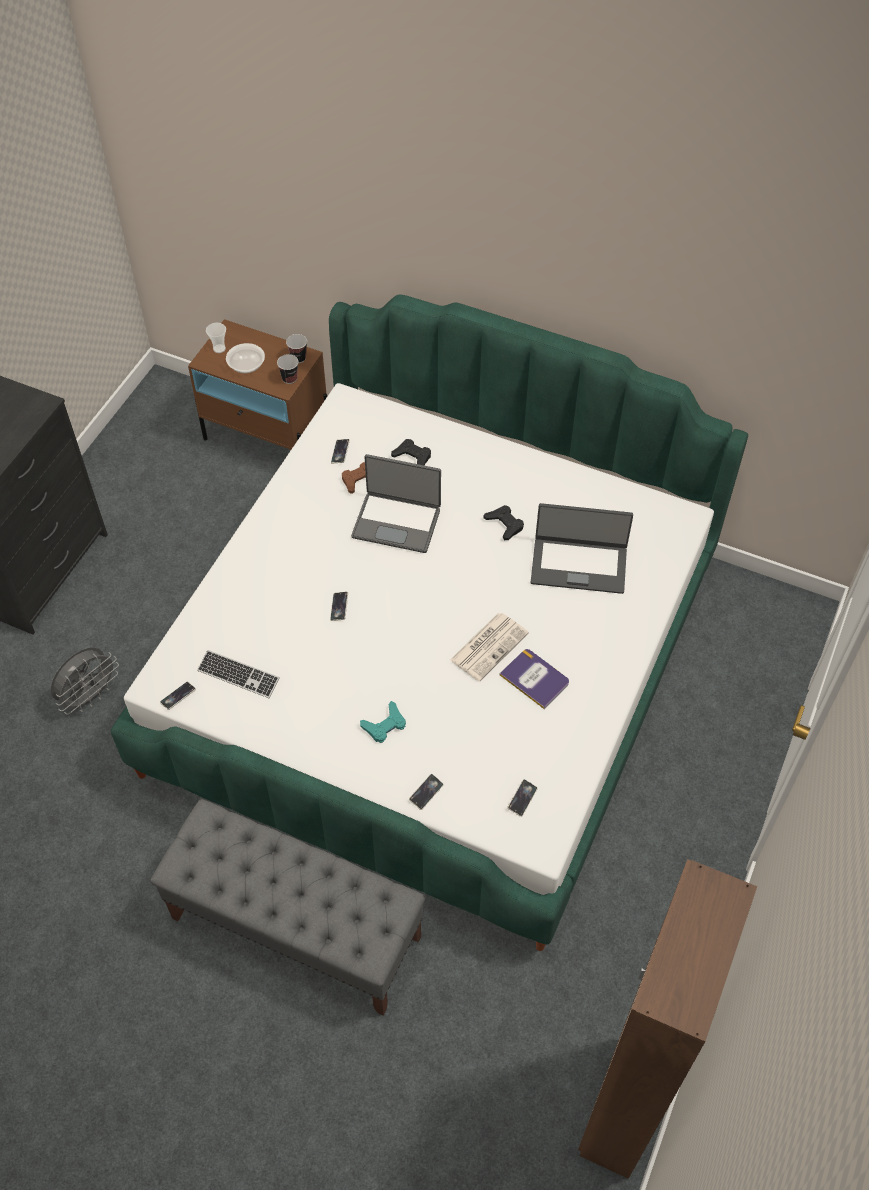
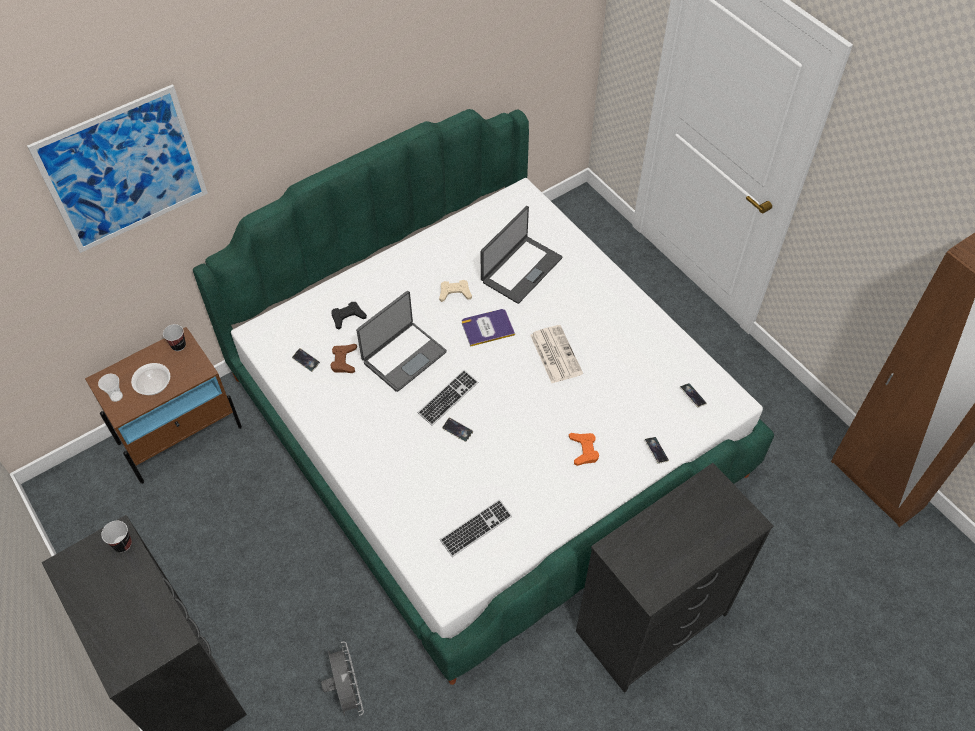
camera: 60 degrees left, 0 degrees up
grey bench [150,799,426,1016] -> black dresser [576,463,774,693]
phone [160,682,196,710] -> none
cup [277,354,299,384] -> cup moved to [101,521,132,552]
turquoise game controller [360,701,406,743] -> orange game controller [569,433,599,466]
black game controller [484,505,524,540] -> beige game controller [439,280,472,302]
book [500,649,569,709] -> book moved to [462,309,515,347]
none -> picture [27,84,208,253]
none -> keyboard [418,370,478,426]

